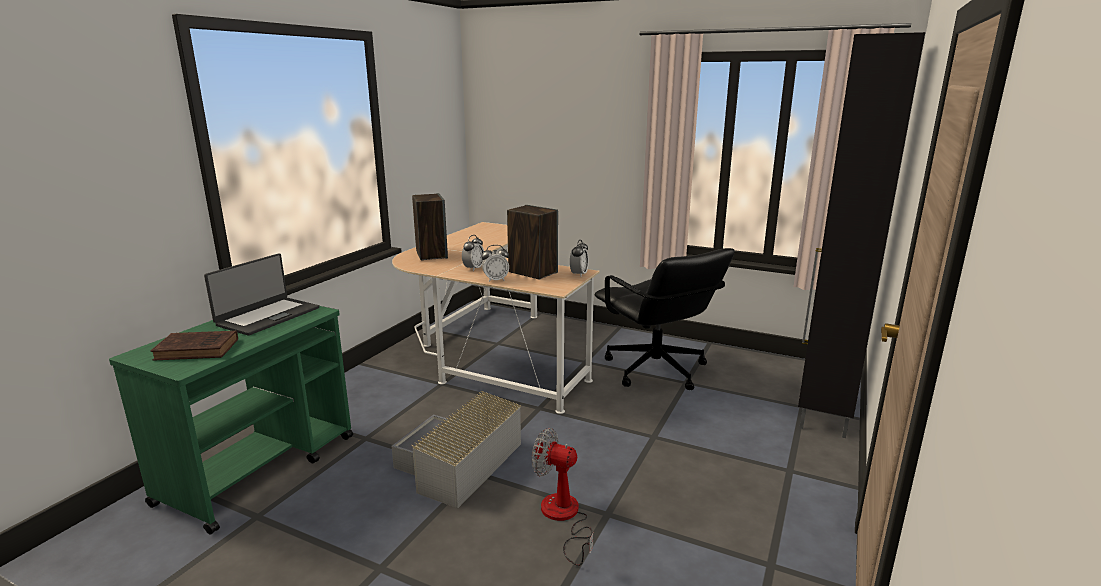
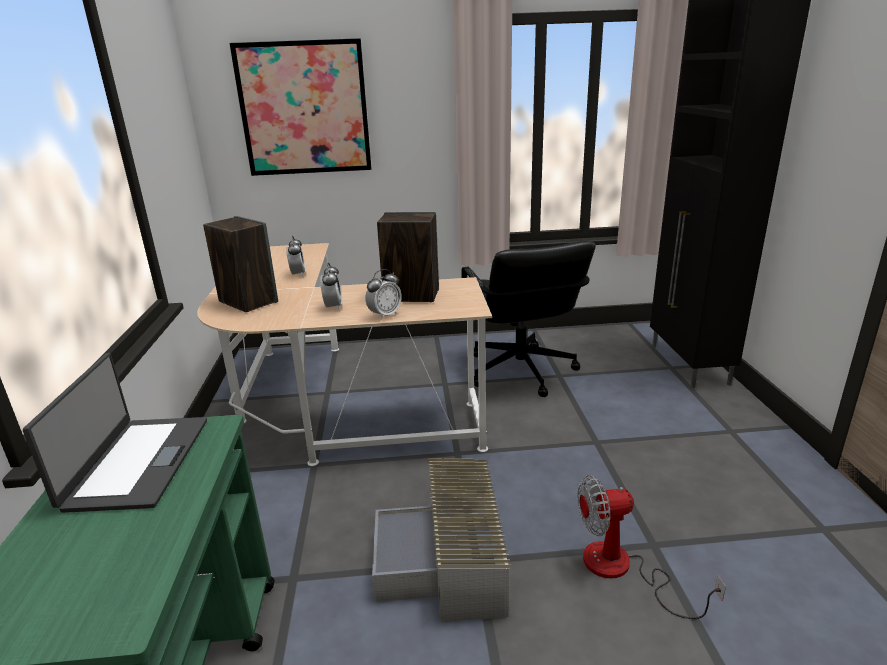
camera: 30 degrees left, 5 degrees up
brown book [151,331,238,361] -> none
alarm clock [570,240,589,276] -> alarm clock moved to [286,236,306,277]
black office chair [595,248,735,390] -> black office chair turned 45 degrees clockwise [461,241,596,397]
none -> picture [229,38,371,176]

